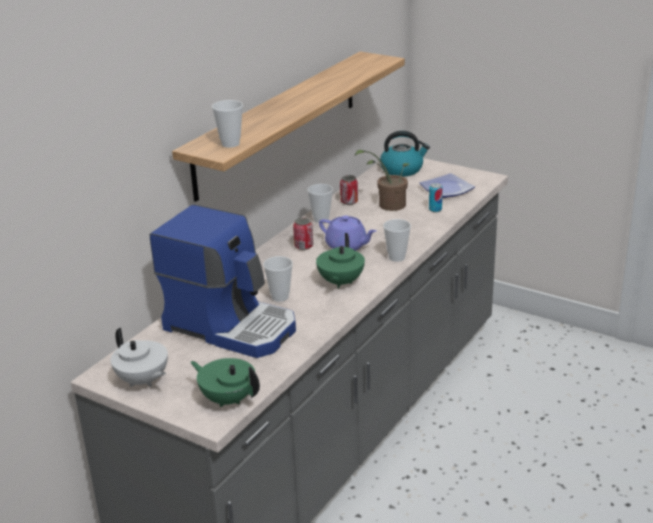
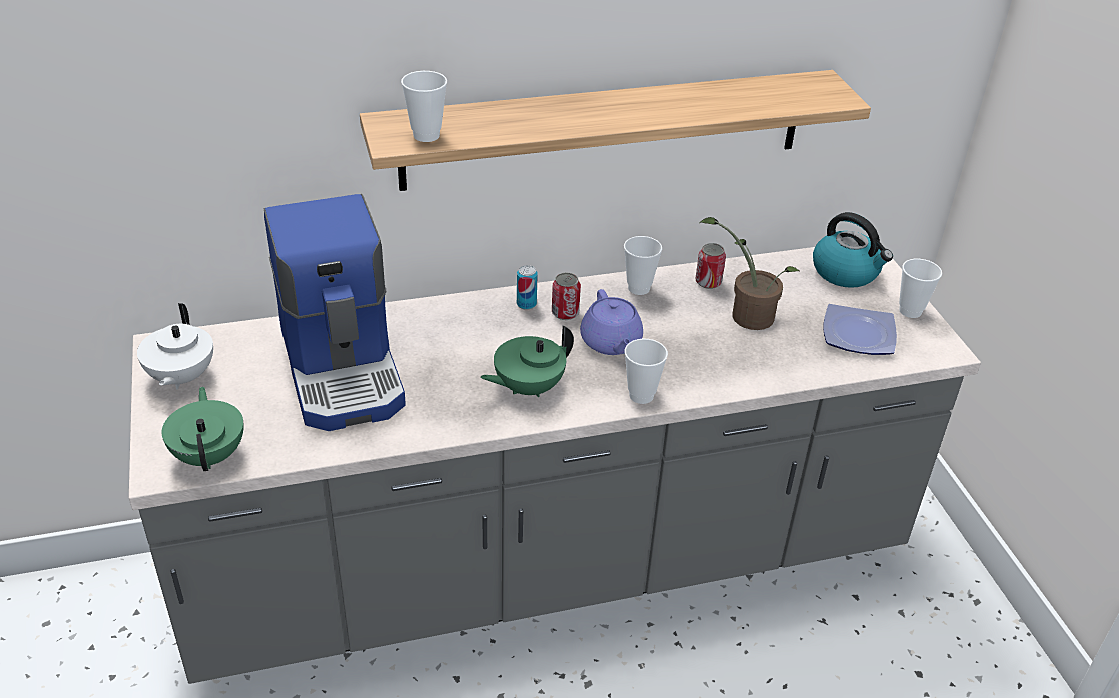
camera: 40 degrees right, 10 degrees up
cup [263,256,293,302] -> cup moved to [899,259,942,318]
can [429,183,443,212] -> can moved to [517,265,538,310]

